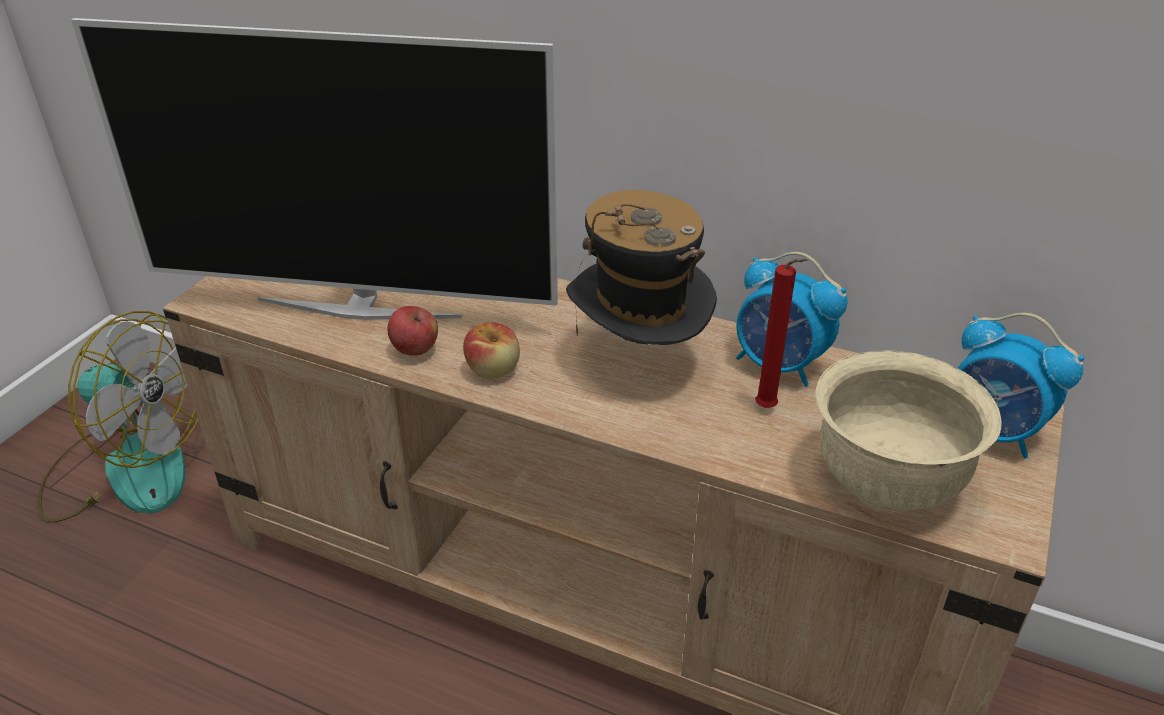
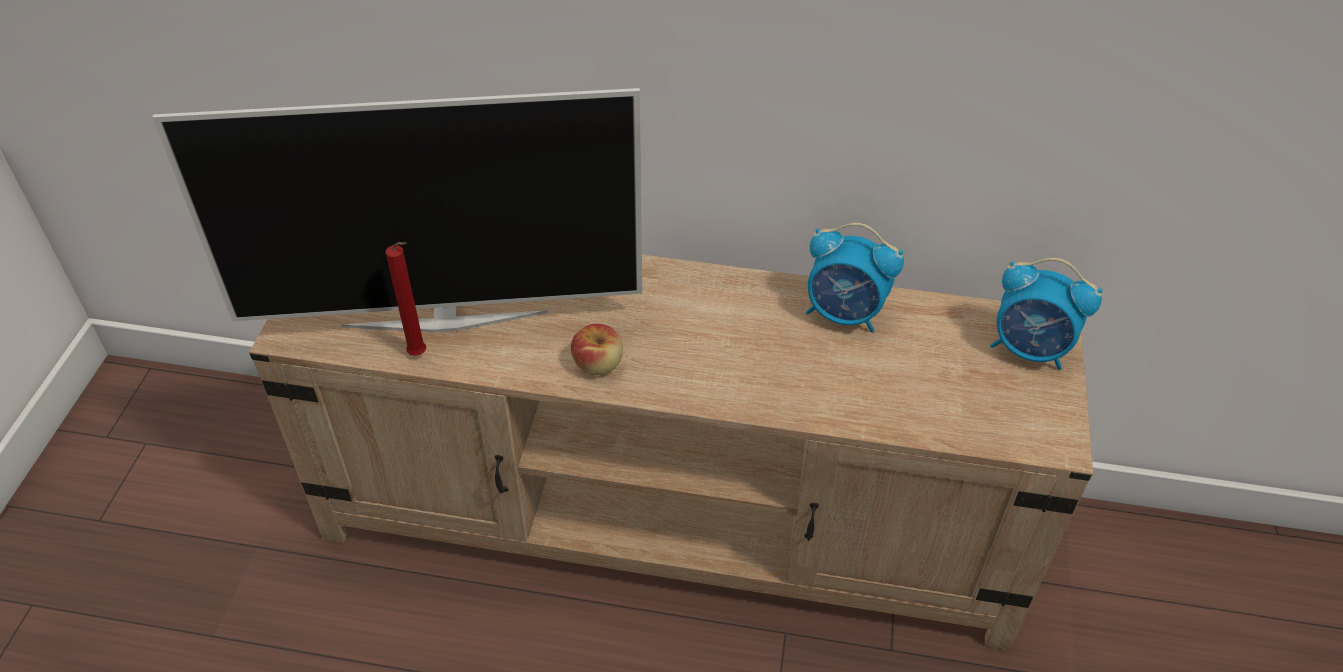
camera: 15 degrees left, 10 degrees up
fan [37,311,198,522] -> none
apple [387,306,438,356] -> none
hat [566,190,717,345] -> none
red candle [755,258,807,408] -> red candle moved to [385,242,426,356]
beige bowl [815,351,1002,511] -> none

